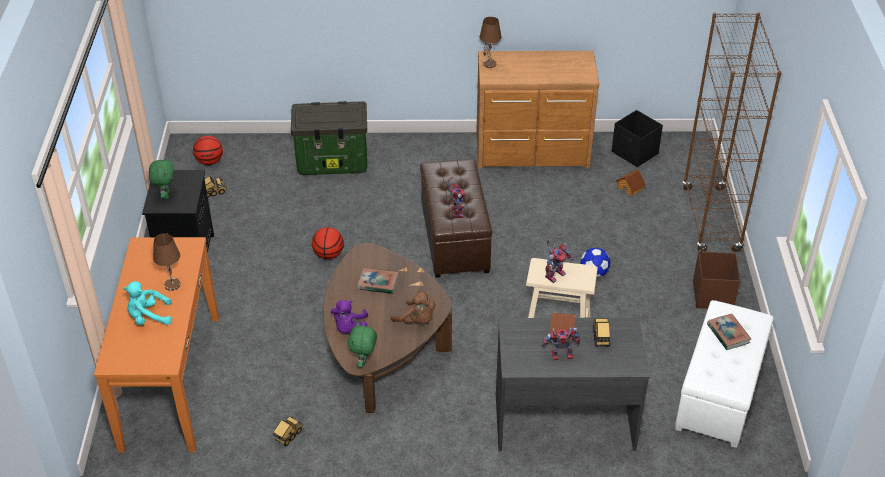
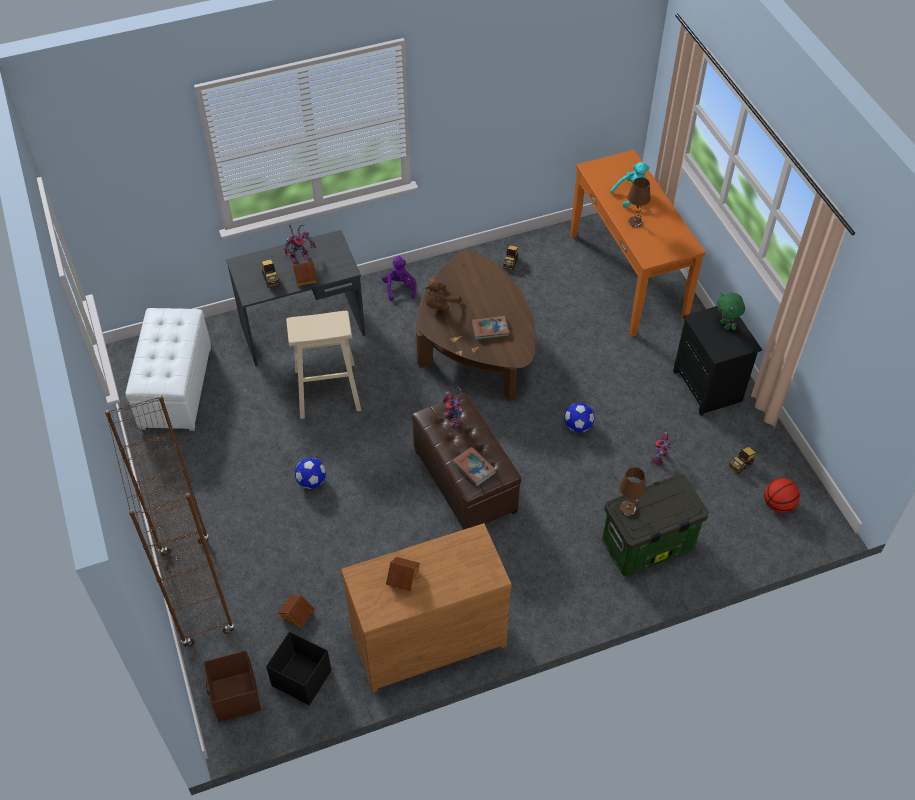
camera: 160 degrees right, 10 degrees up
basketball [312,227,344,259] -> football [564,402,594,432]
purple plush toy [331,300,368,333] -> purple plush toy moved to [382,256,417,301]
green plush toy [348,322,377,368] -> none
brown plush toy [391,290,435,324] -> brown plush toy turned 60 degrees counterclockwise [425,278,461,312]
brown table lamp [480,17,501,68] -> brown table lamp moved to [619,467,646,516]
toy robot [545,236,573,283] -> toy robot moved to [650,432,676,466]
brown storage box [693,252,740,309] -> brown storage box moved to [204,651,261,722]
book [707,314,751,350] -> book moved to [452,447,497,487]
none -> toy house [386,557,420,592]

